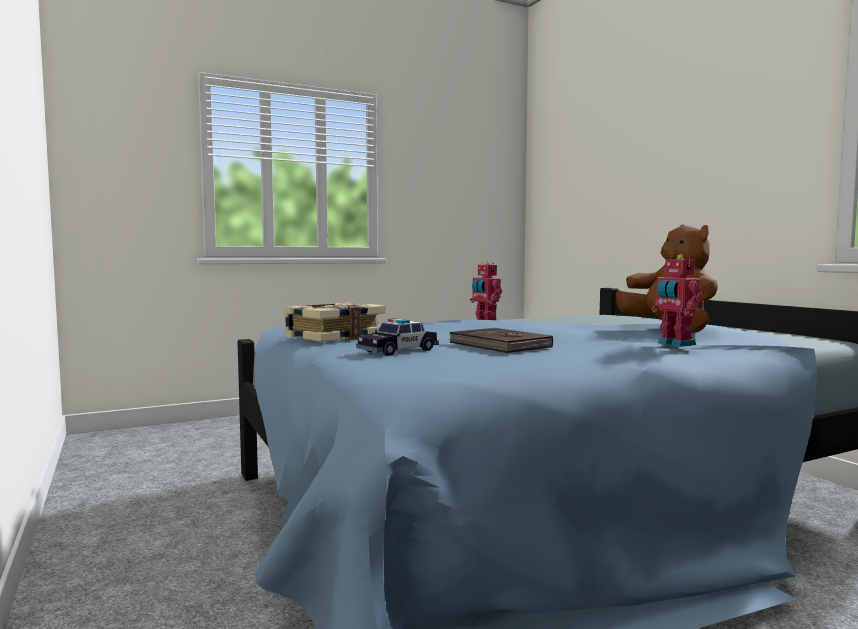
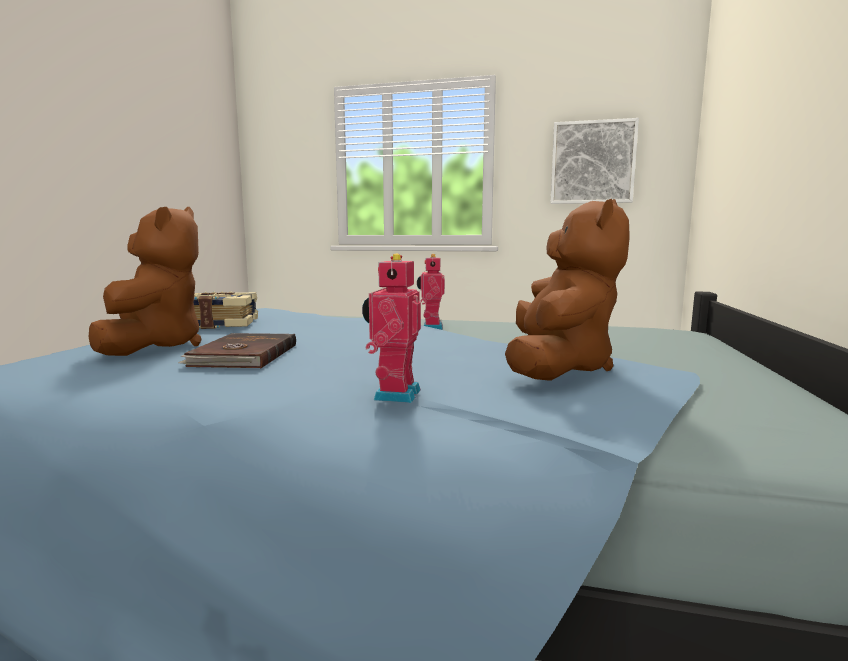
camera: 40 degrees right, 5 degrees up
toy car [356,318,439,356] -> brown plush toy [89,207,202,356]
none -> picture [550,118,639,204]

